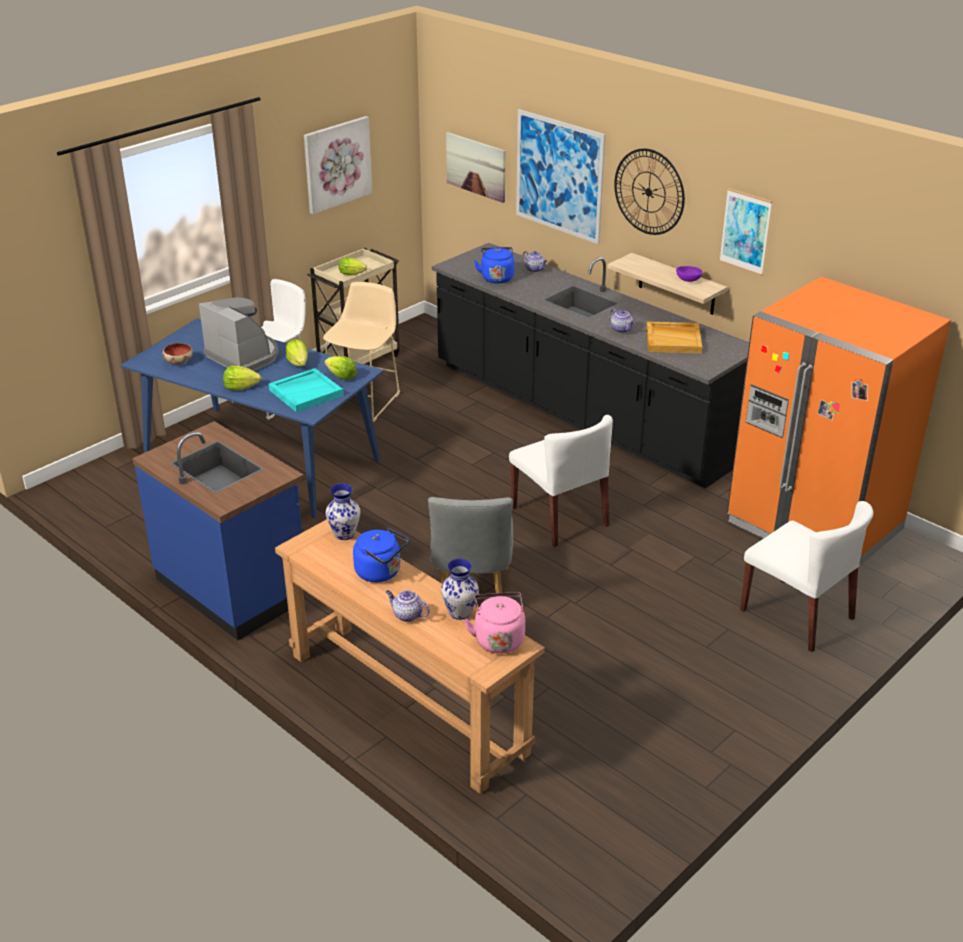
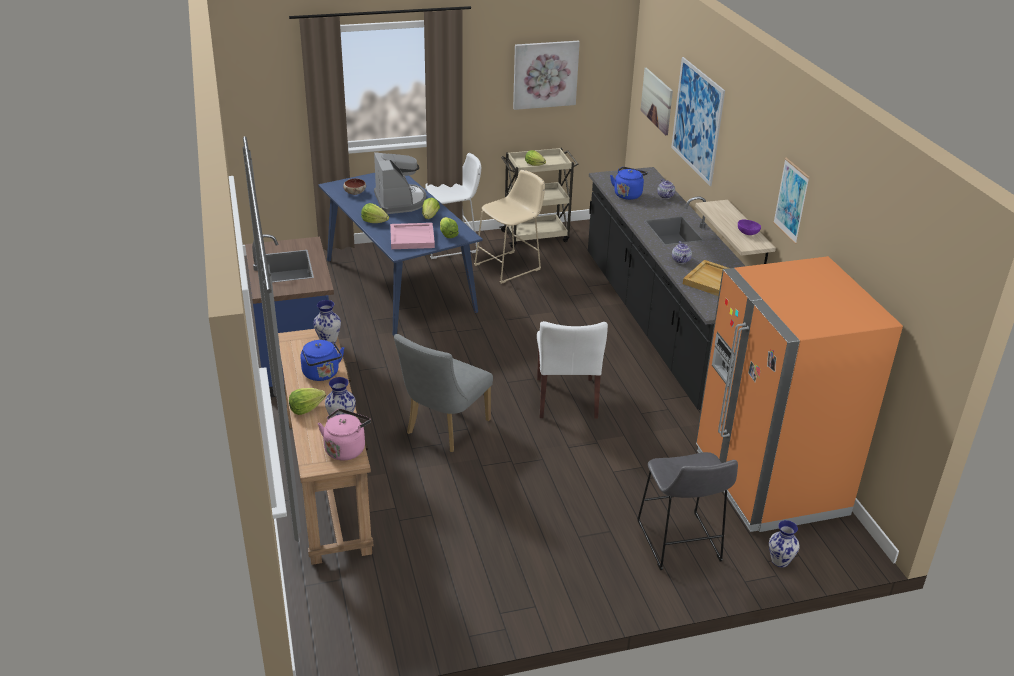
camera: 30 degrees right, 0 degrees up
turquoise tray [269,368,343,412] -> pink tray [390,223,435,249]
teapot [386,590,430,622] -> lettuce [289,388,326,415]
wall clock [614,148,685,235] -> none
white chair [740,501,873,652] -> grey stool [637,452,738,570]
none -> vase [769,520,800,567]

